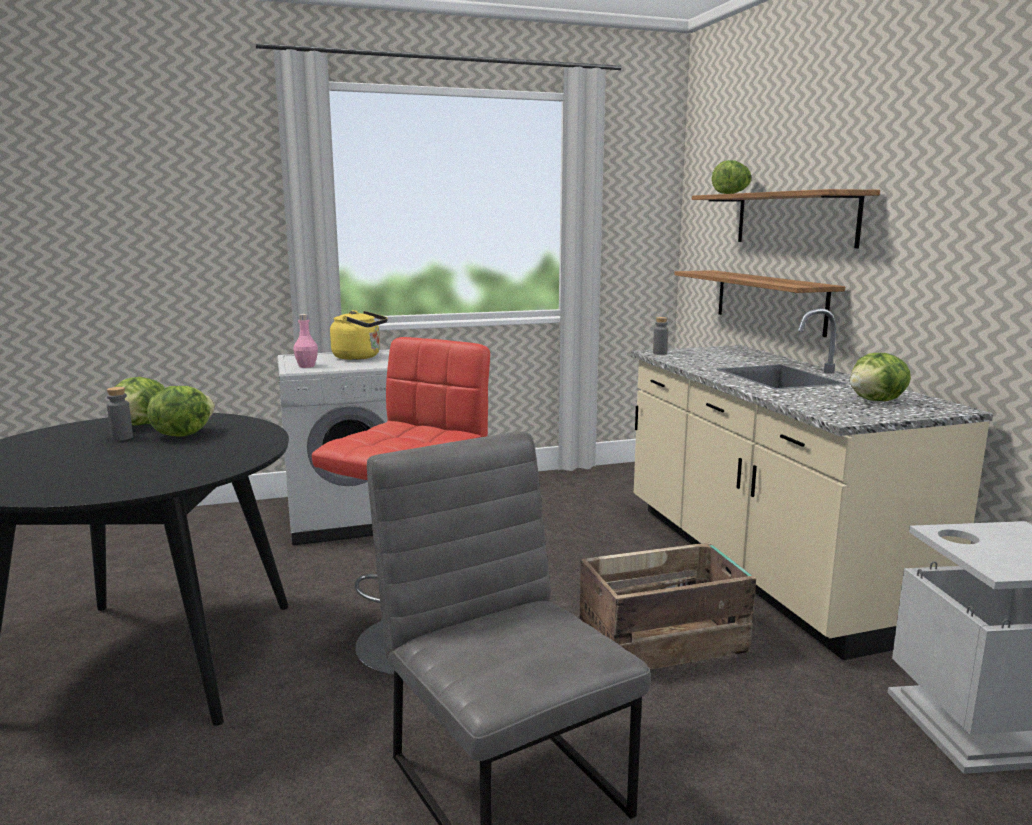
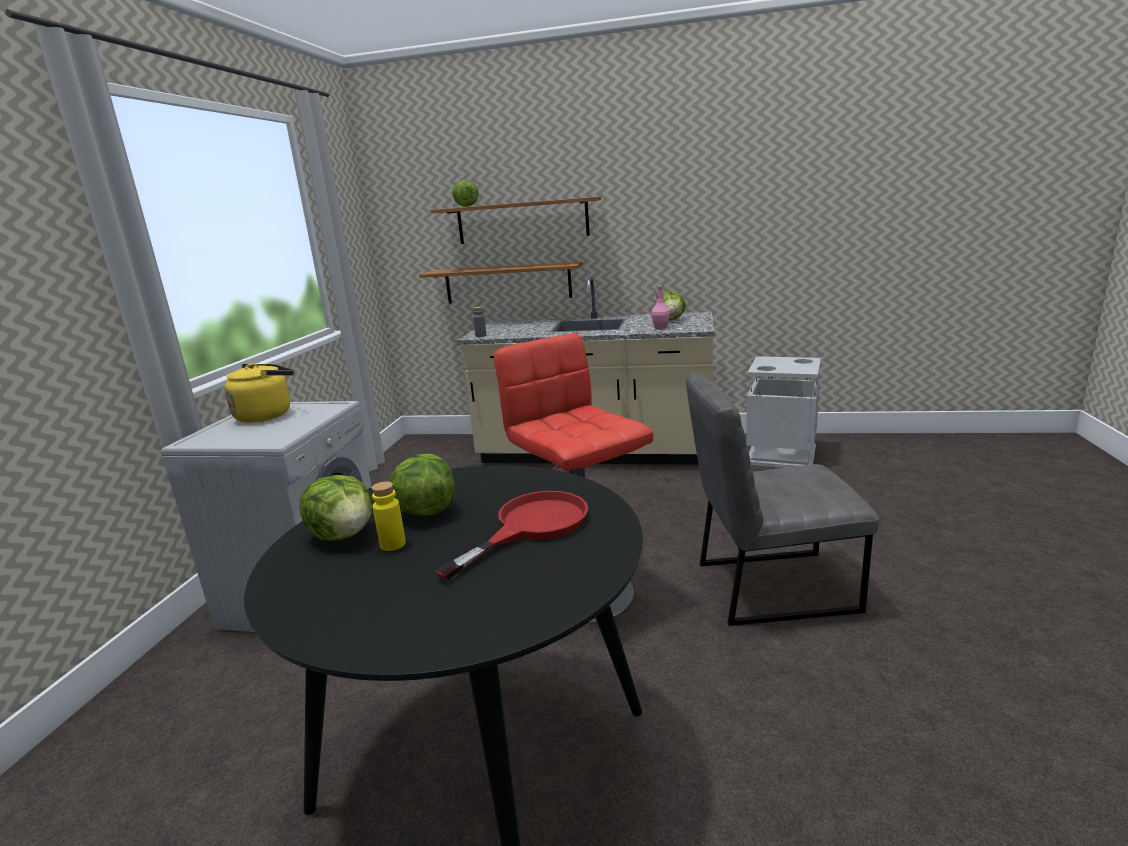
camera: 60 degrees left, 5 degrees up
grey bottle [107,387,133,441] -> yellow bottle [372,481,406,551]
pink bottle [293,314,318,368] -> pink bottle moved to [651,285,670,329]
crate [579,543,756,669] -> none
none -> red frying pan [434,491,588,580]

